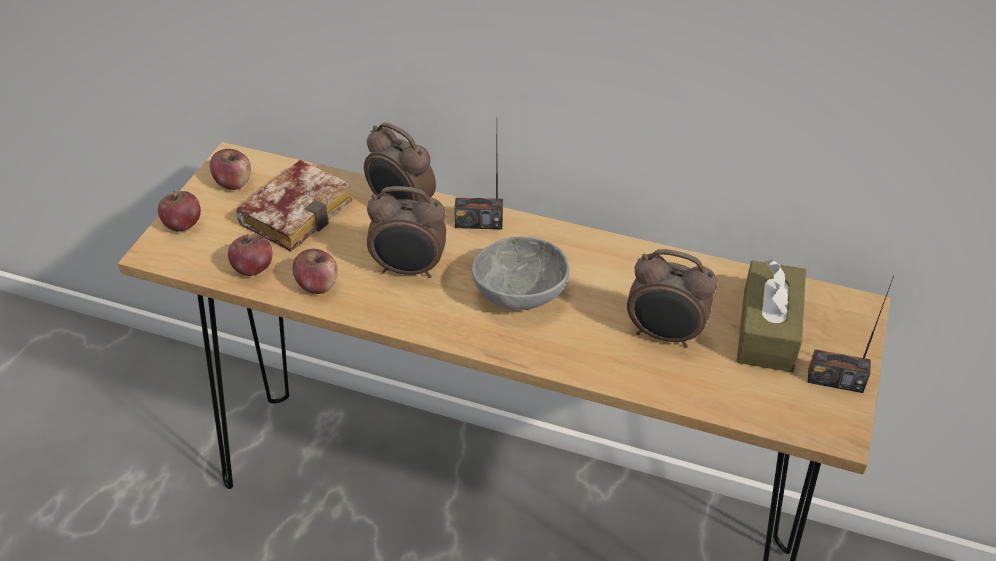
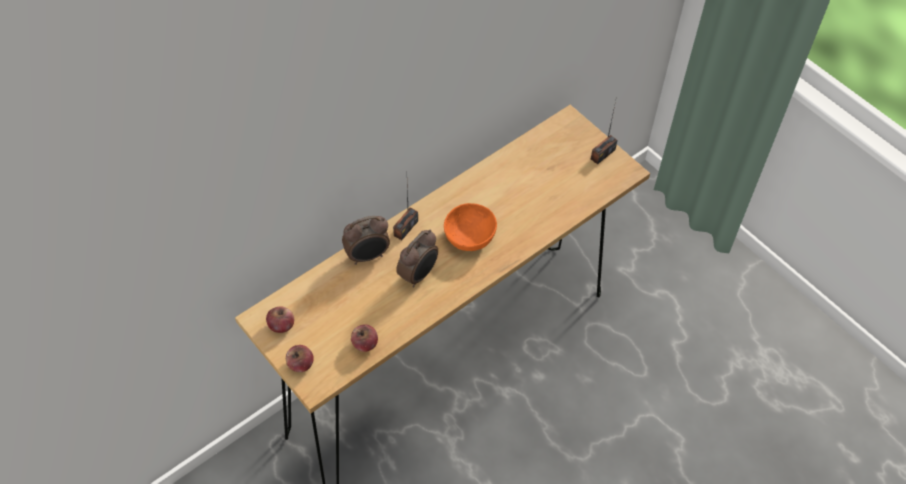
camera: 60 degrees left, 10 degrees up
book [236,160,352,251] -> none
apple [293,249,338,294] -> none
grey bowl [472,236,569,310] -> orange bowl [444,203,497,251]
alarm clock [627,249,718,348] -> none
brown tissue box [736,260,806,372] -> none

